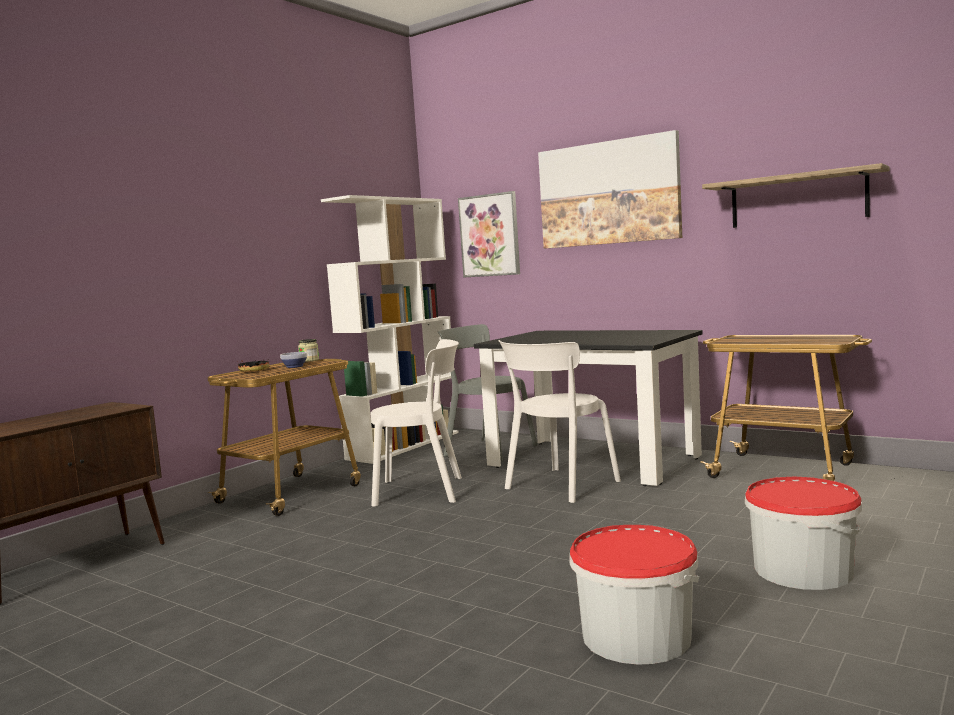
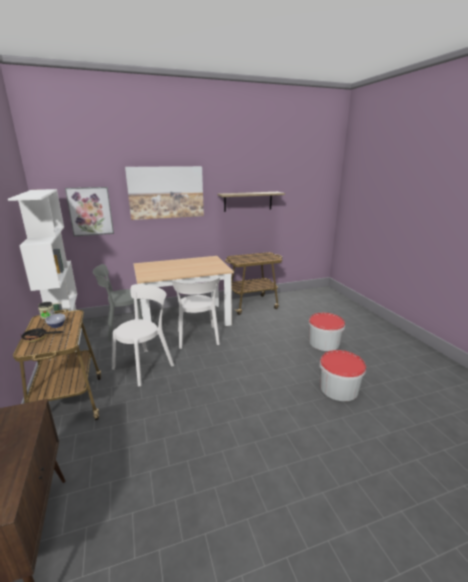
camera: 55 degrees left, 15 degrees up
black dining table [474,330,703,486] -> beige dining table [133,256,234,327]

